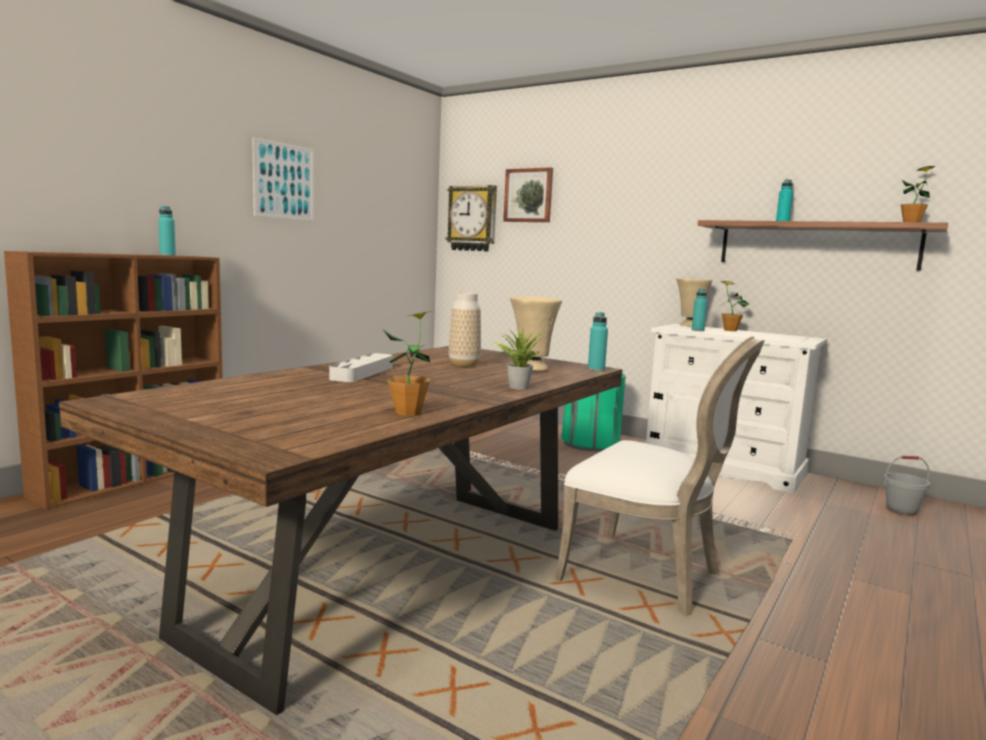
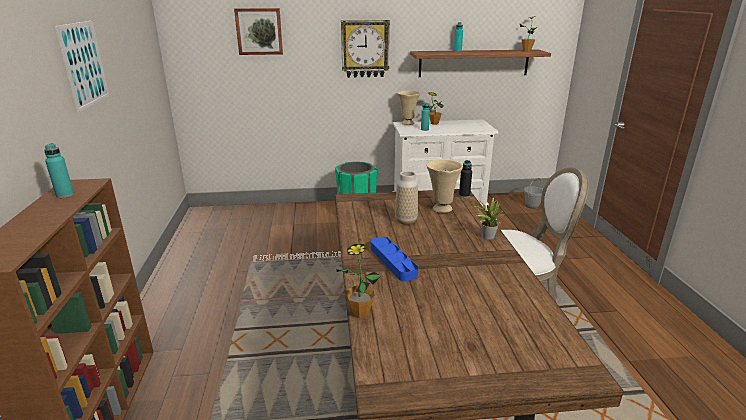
camera: 40 degrees left, 15 degrees up
grey tray [329,353,393,382] -> blue tray [371,237,418,281]
potted plant [384,311,431,416] -> potted plant moved to [337,244,381,318]
wall clock [446,185,497,252] -> wall clock moved to [341,20,390,78]
turquoise bottle [588,312,608,371] -> black bottle [459,160,472,198]

